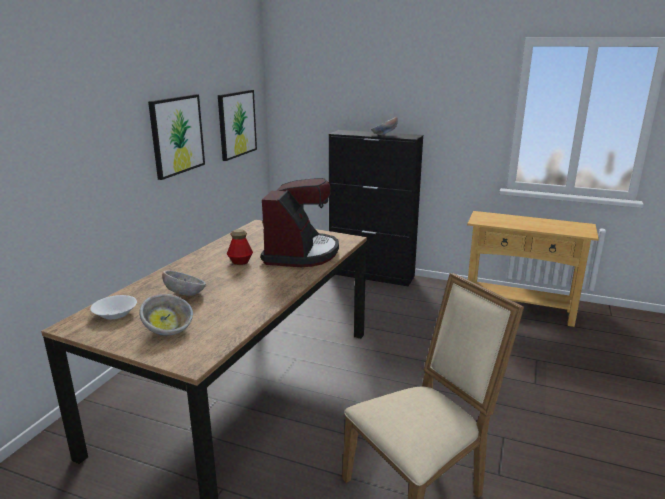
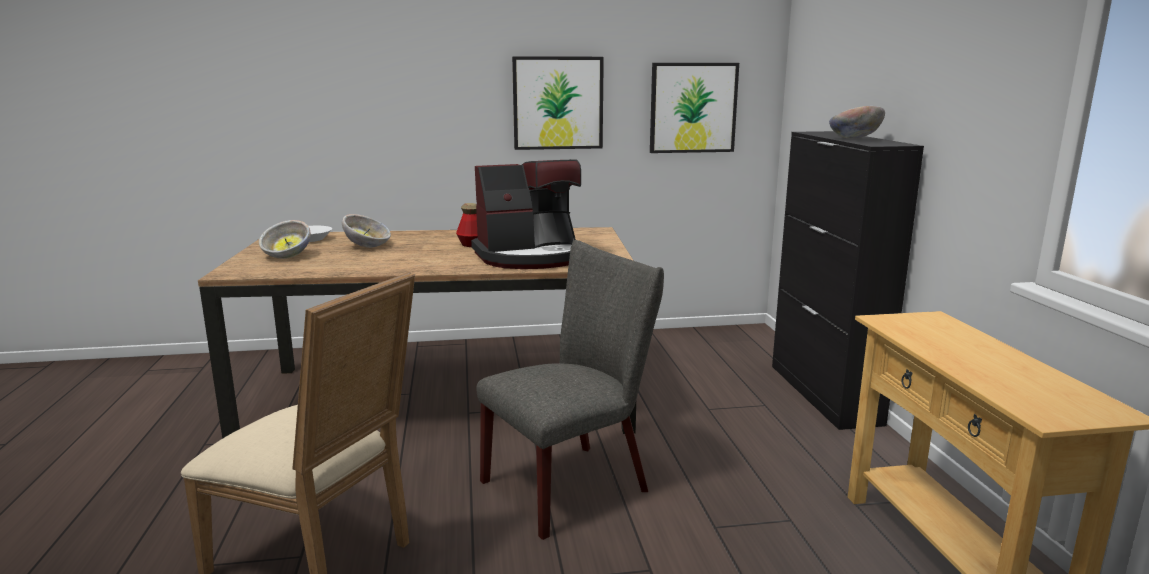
camera: 60 degrees right, 5 degrees down
none -> grey chair [476,240,664,540]

